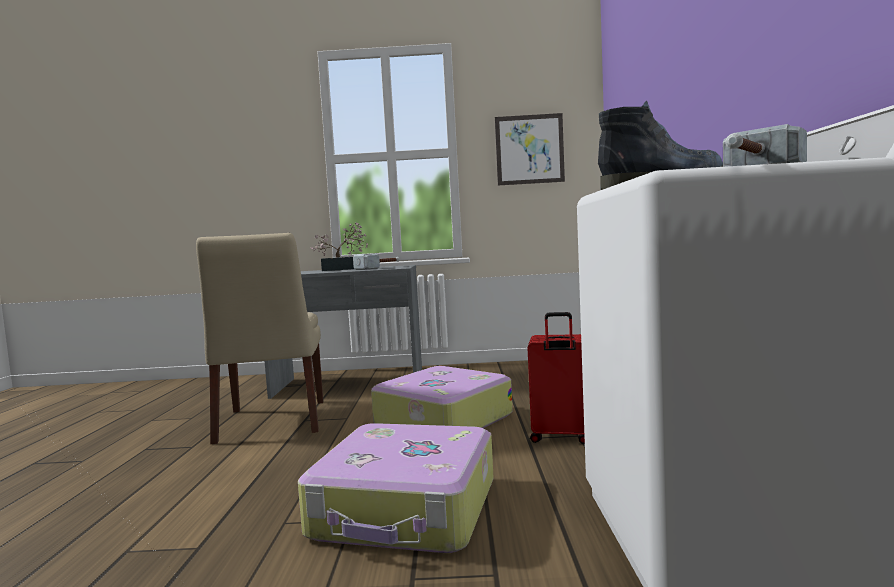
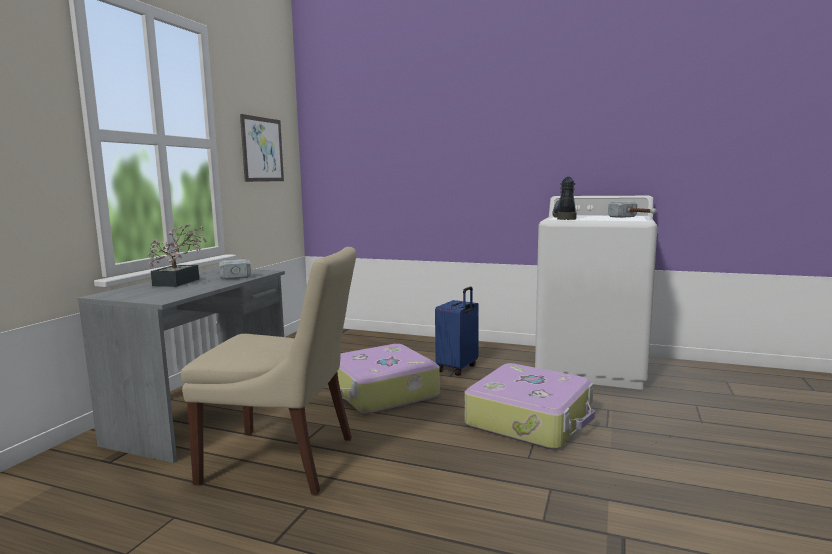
camera: 70 degrees left, 5 degrees up
red suitcase [527,312,585,444] -> blue suitcase [435,286,479,376]

